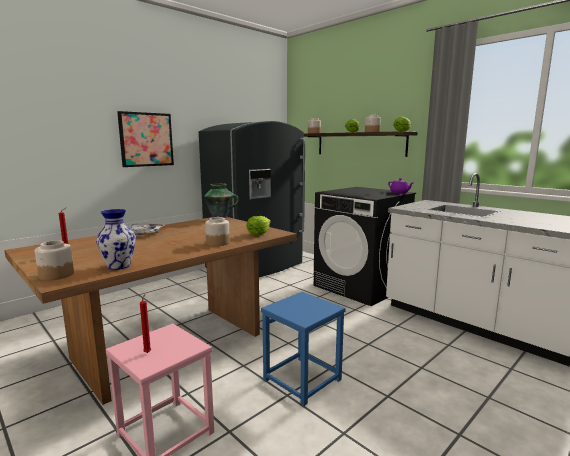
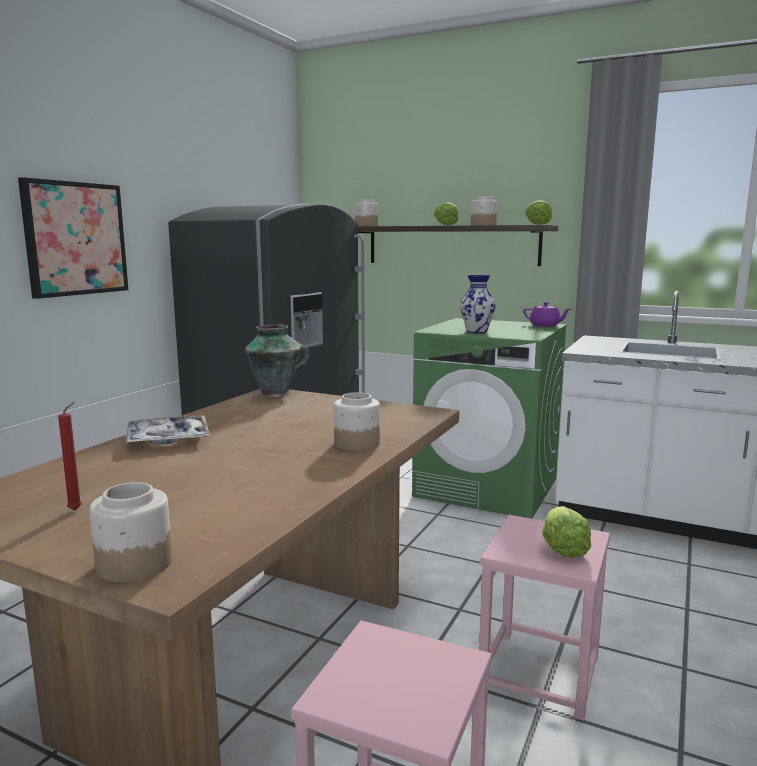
camera: 20 degrees left, 0 degrees up
vase [96,209,136,270] -> vase moved to [460,275,496,333]
red candle [140,294,151,353] -> none
lettuce [246,216,271,236] -> lettuce moved to [542,506,591,558]
blue stool [261,292,346,406] -> pink stool [479,515,610,721]
black washing machine [313,187,416,306] -> green washing machine [412,318,567,519]

